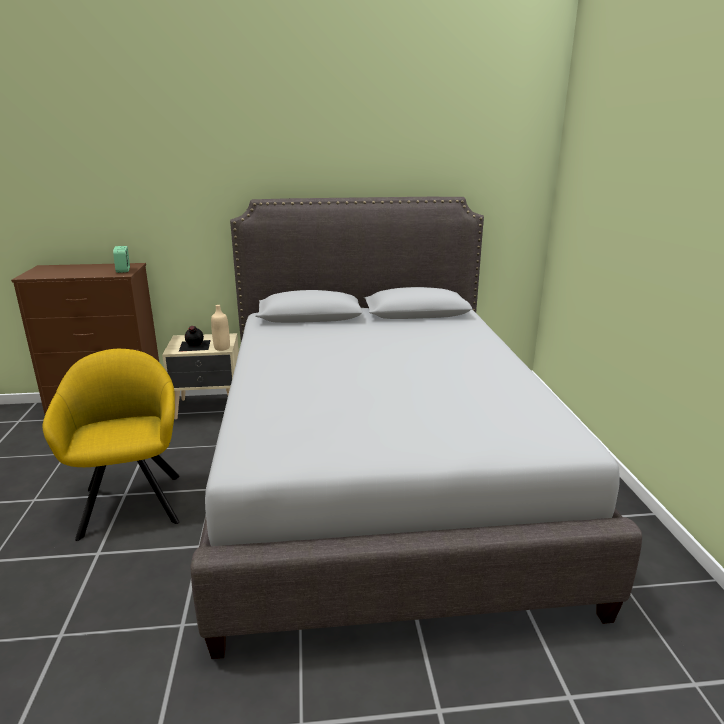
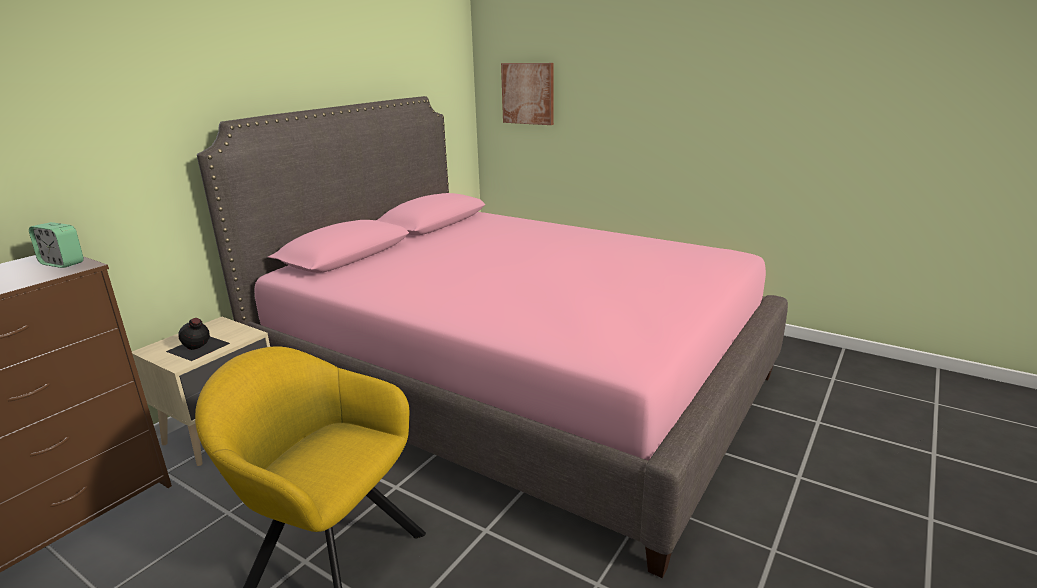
camera: 50 degrees left, 0 degrees up
grey bed [190,197,642,659] -> pink bed [197,96,788,578]
beige bottle [211,305,230,351] -> none
none -> picture [501,63,554,125]

